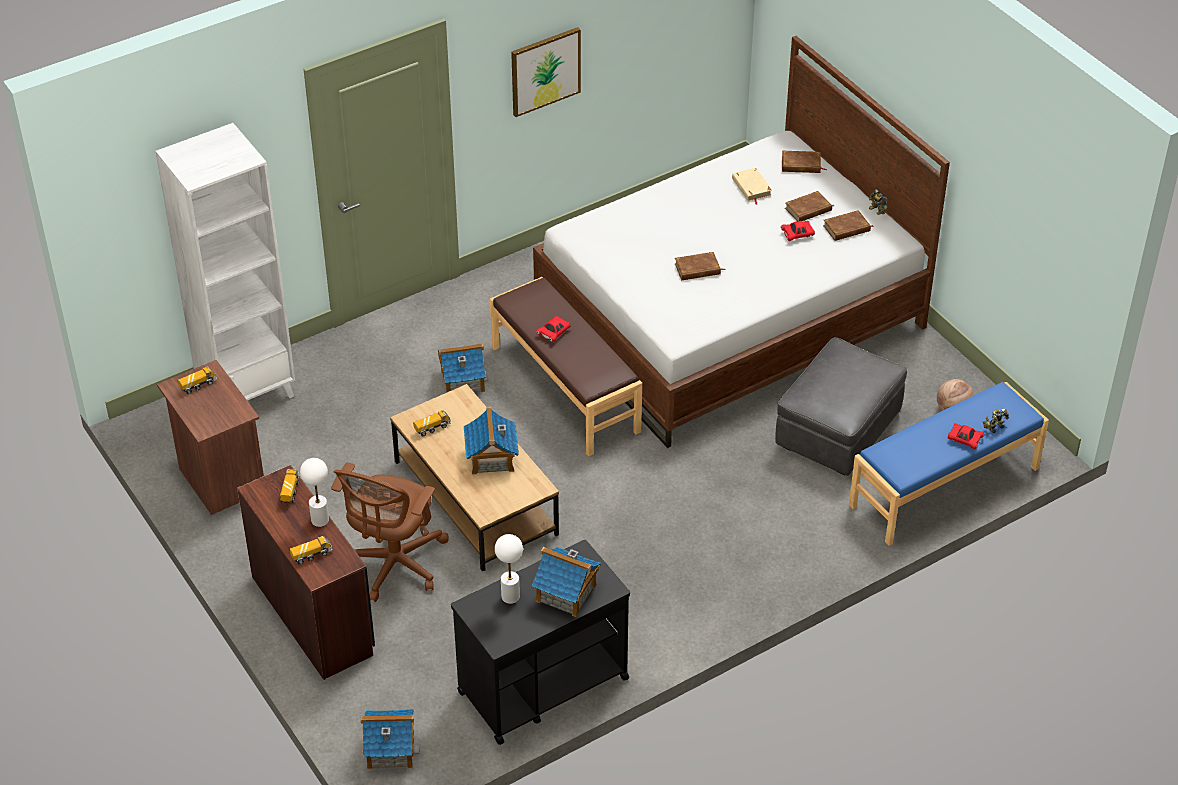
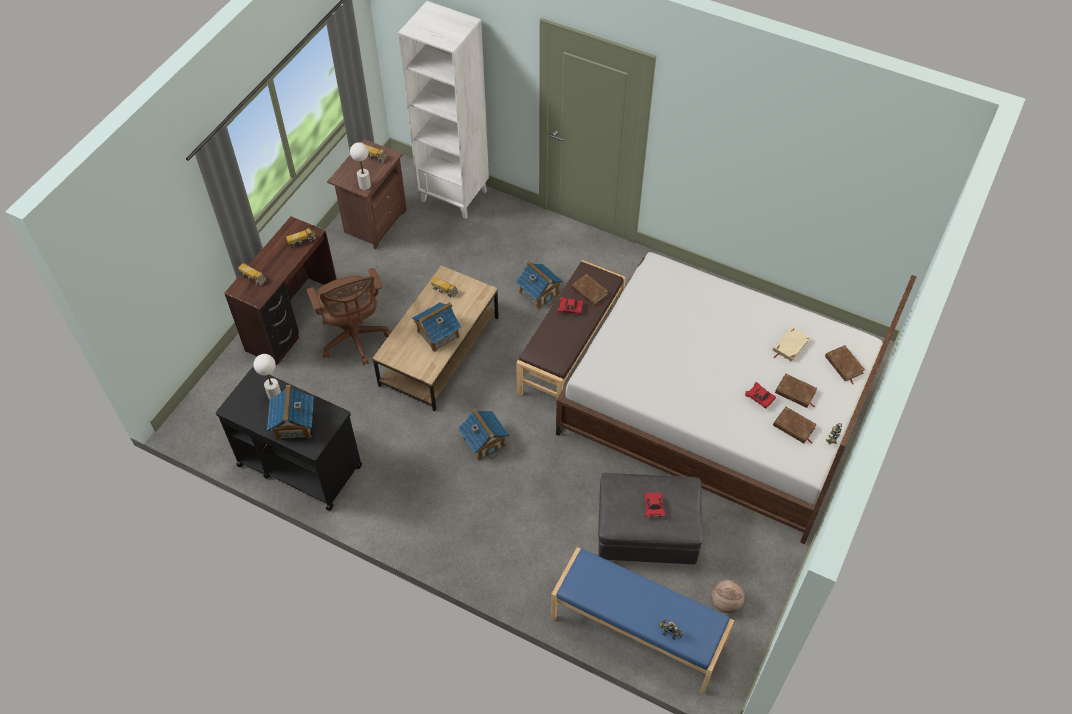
camera: 60 degrees right, 10 degrees up
white table lamp [300,458,329,527] -> white table lamp moved to [350,142,371,190]
brown office chair [331,462,449,602] -> brown office chair turned 105 degrees counterclockwise [307,268,391,365]
toy house [361,709,420,769] -> toy house moved to [458,408,509,461]
picture [511,27,581,117] -> none
brown book [675,252,725,280] -> brown book moved to [571,274,608,307]
red toy car [948,423,985,450] -> red toy car moved to [644,492,666,518]

